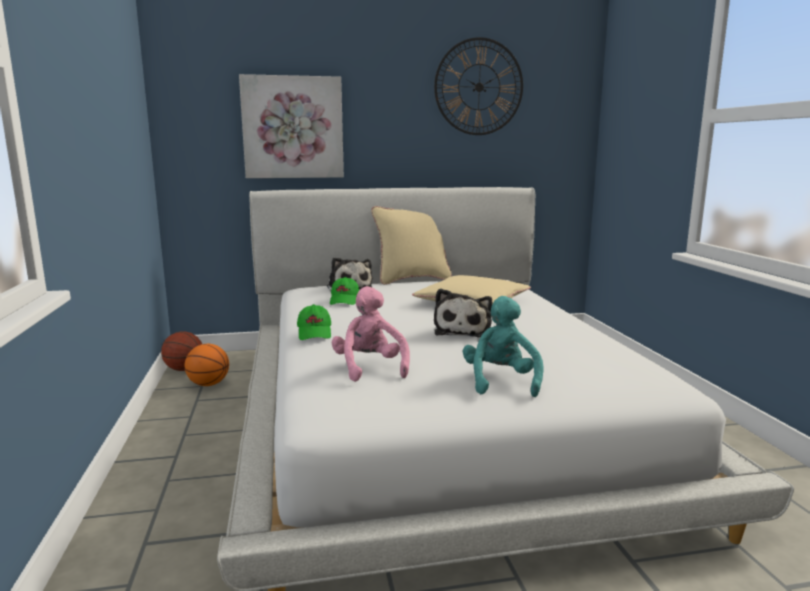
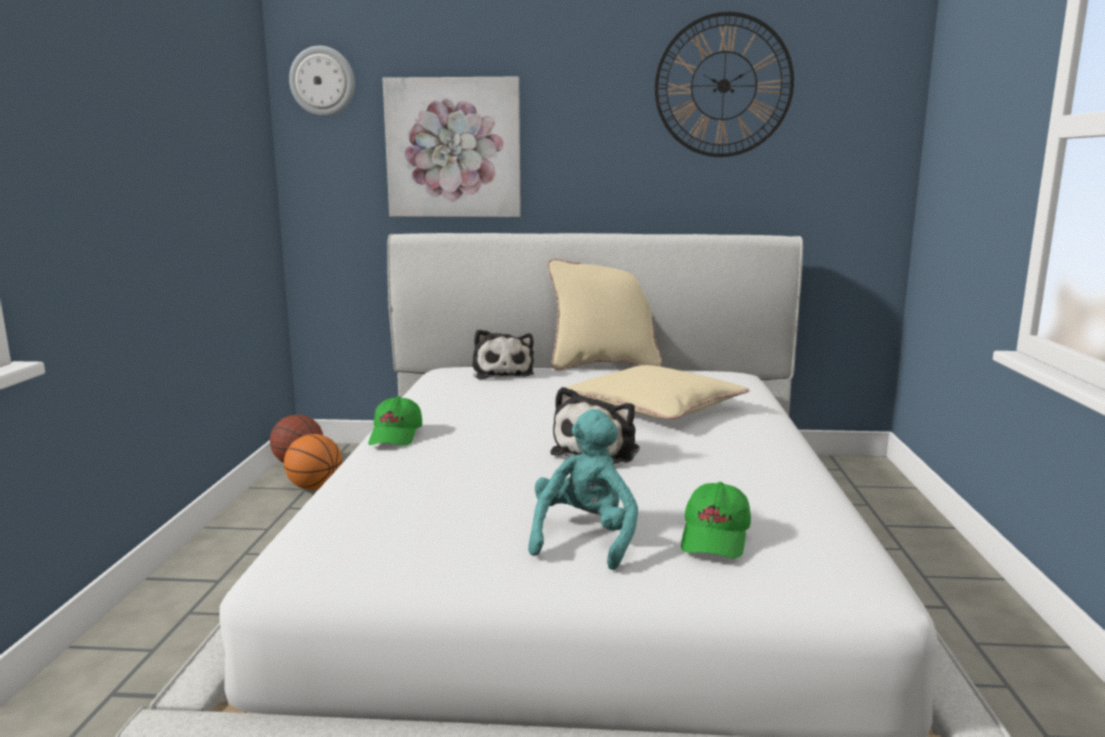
camera: 15 degrees right, 0 degrees up
green cap [330,277,359,305] -> green cap moved to [681,482,751,559]
pink plush toy [332,286,410,382] -> none
none -> wall clock [289,46,355,116]

